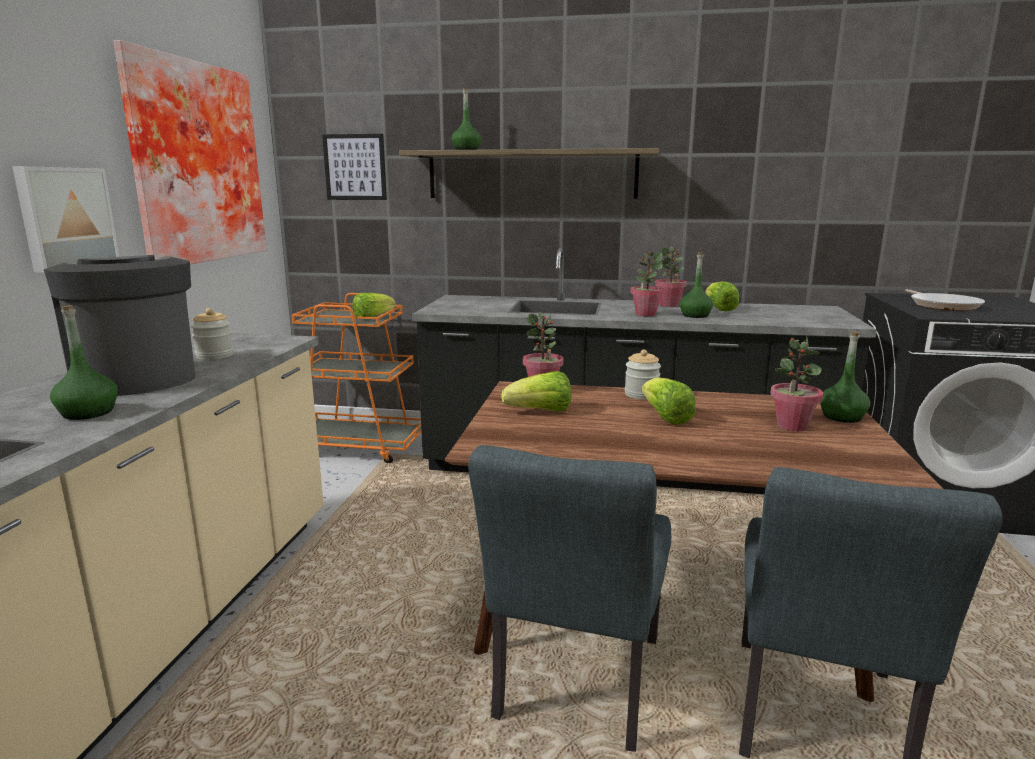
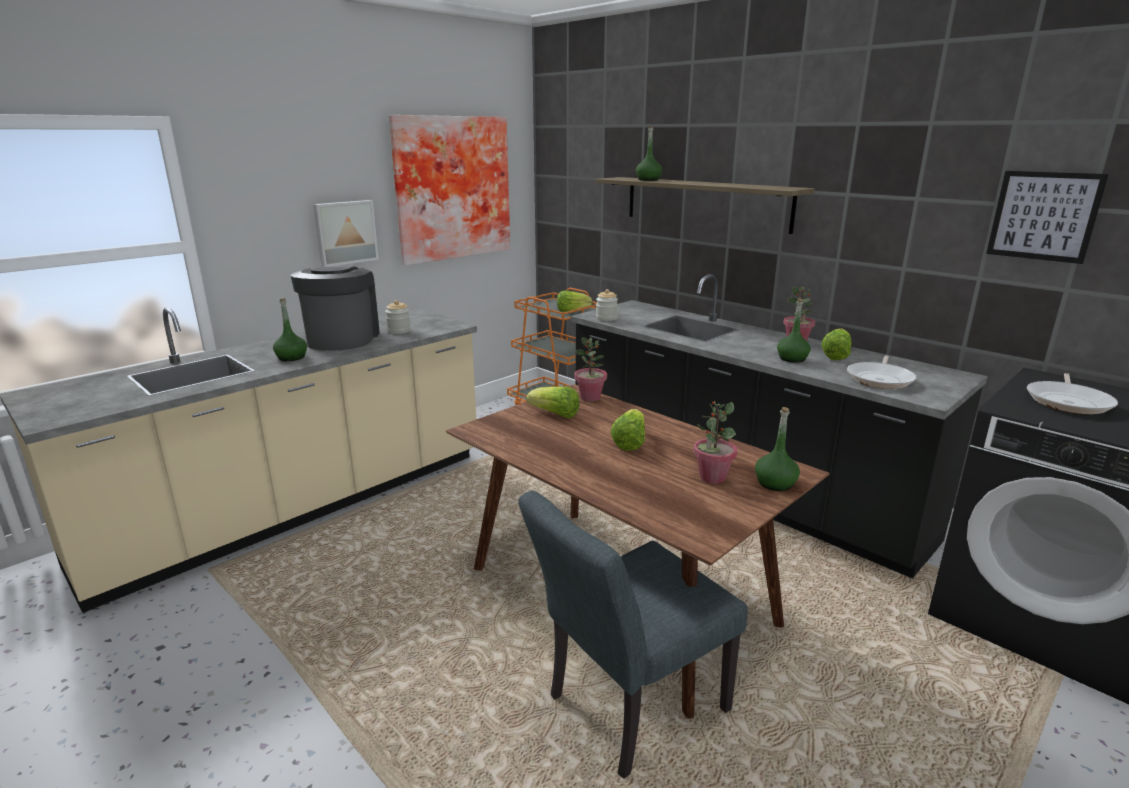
camera: 35 degrees right, 5 degrees up
picture [322,134,387,200] -> picture moved to [986,171,1109,264]
grey chair [468,445,671,752] -> none
jar [625,350,661,399] -> jar moved to [596,289,618,321]
potted plant [631,252,664,316] -> none
none -> frying pan [847,355,916,389]

